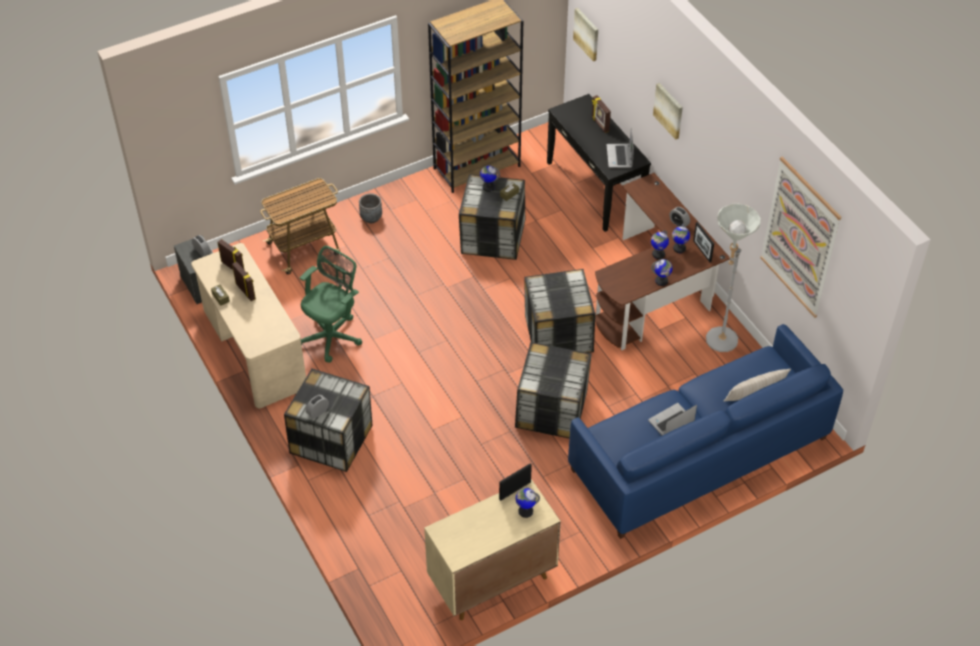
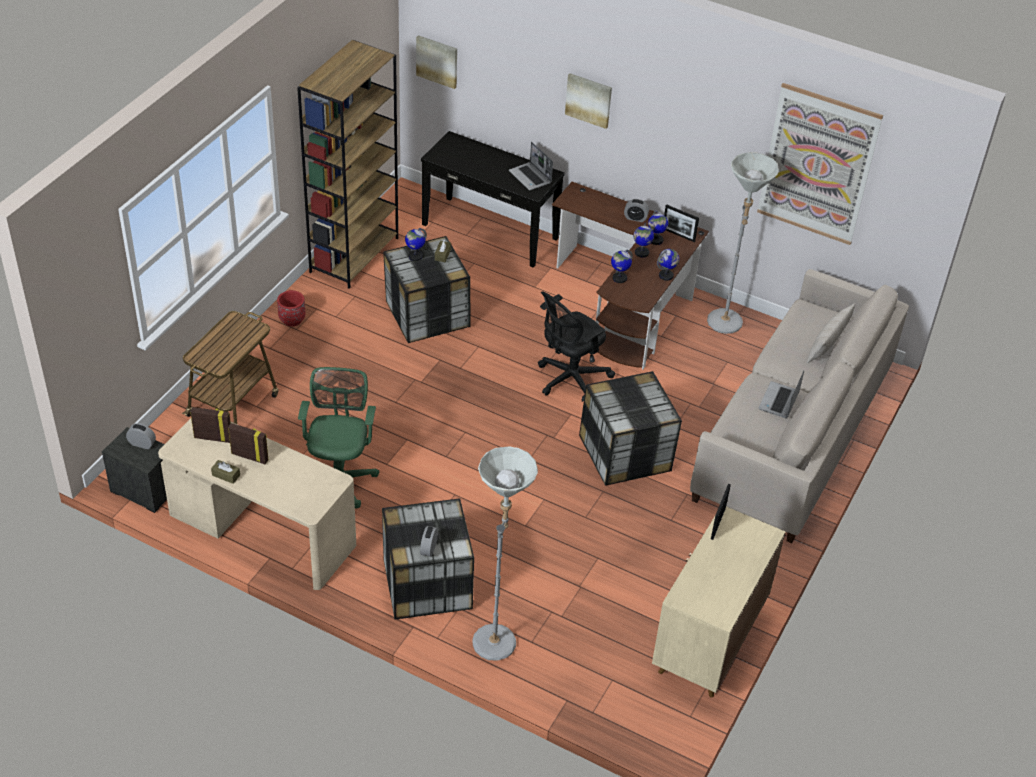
camera: 35 degrees left, 5 degrees down
grey planter [359,193,382,223] -> none
globe [516,488,540,518] -> globe moved to [611,250,633,283]
storage box [524,269,595,353] -> black office chair [538,291,615,402]
blue sofa [568,324,843,539] -> beige sofa [690,269,909,543]
picture frame [592,95,611,133] -> none
none -> red planter [277,290,306,327]
none -> grey floor lamp [472,446,538,660]

